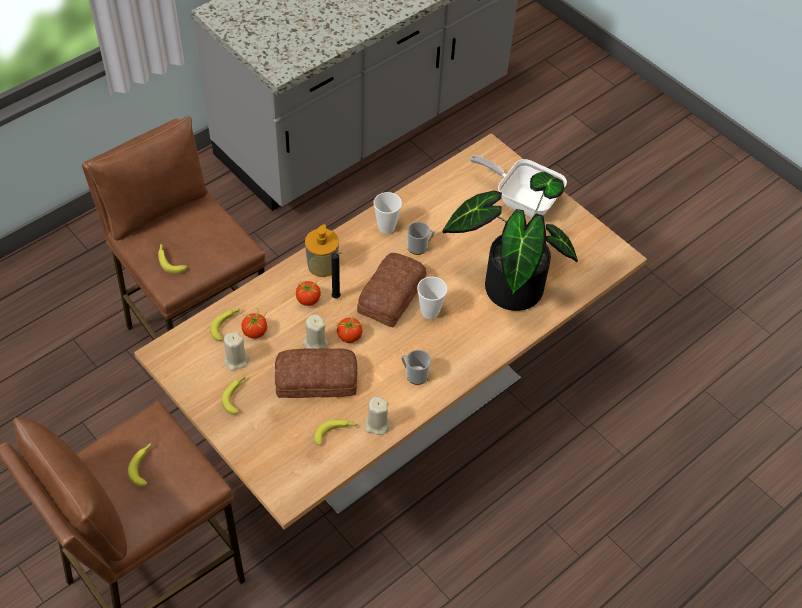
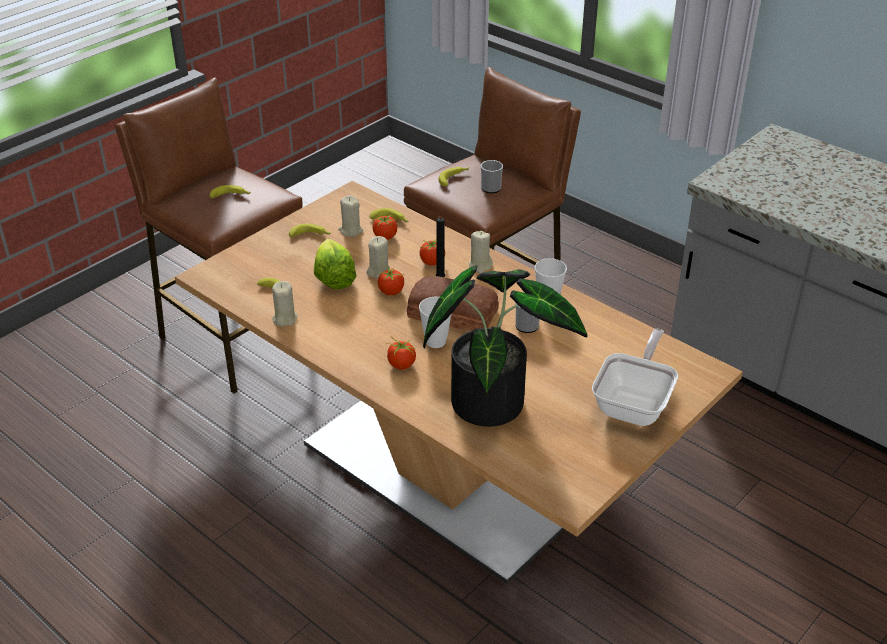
camera: 85 degrees right, 15 degrees down
bread [275,348,358,398] -> lettuce [314,239,356,289]
soap dispenser [305,224,339,277] -> beige candle [468,231,493,274]
mug [401,350,431,385] -> mug moved to [481,160,503,193]
none -> tomato [385,338,416,370]

